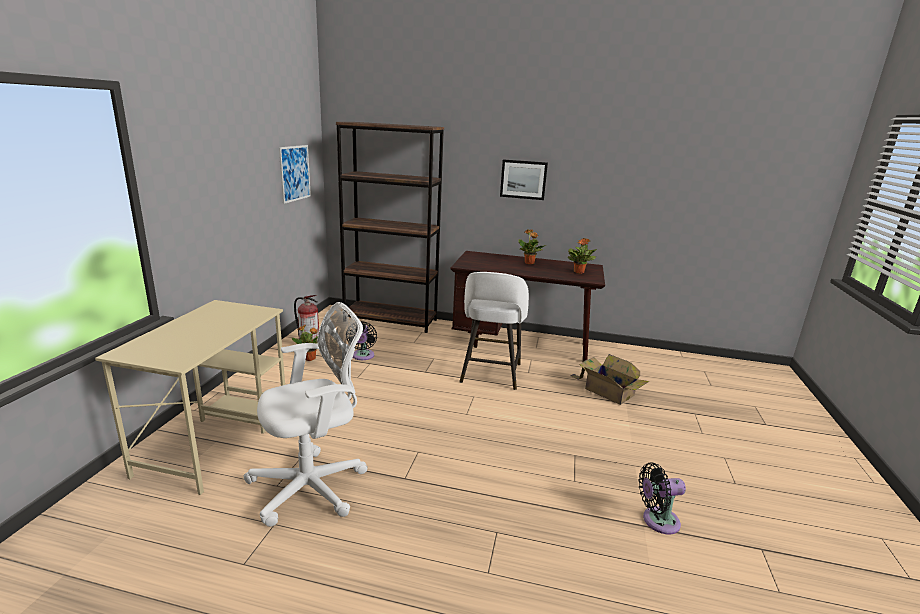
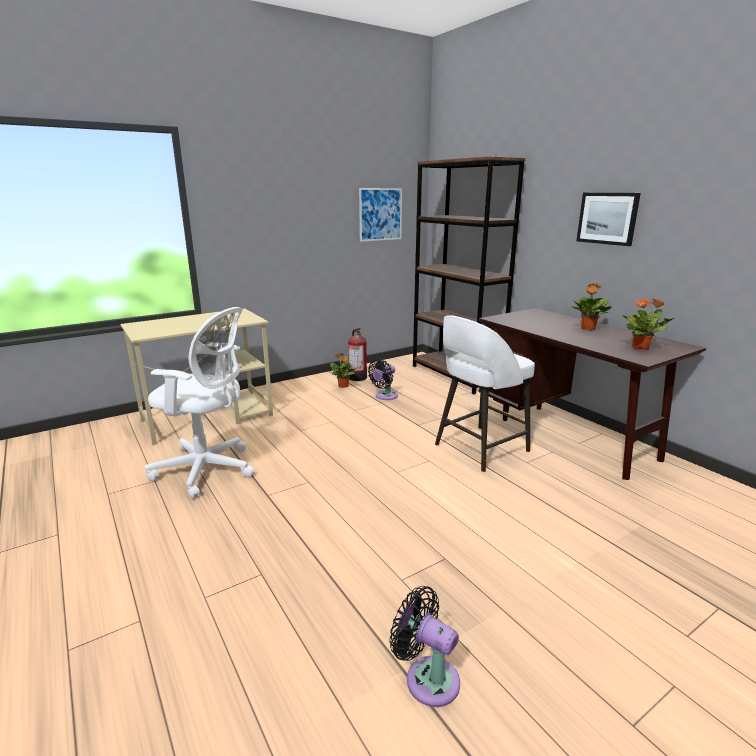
camera: 45 degrees right, 0 degrees up
cardboard box [571,354,649,405] -> none

